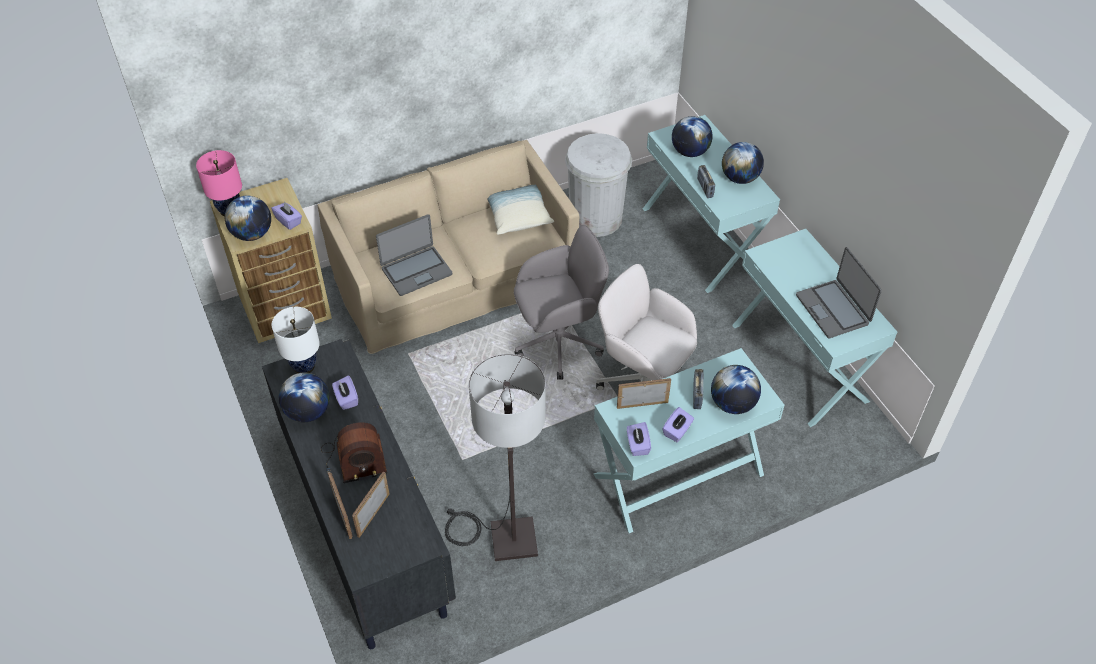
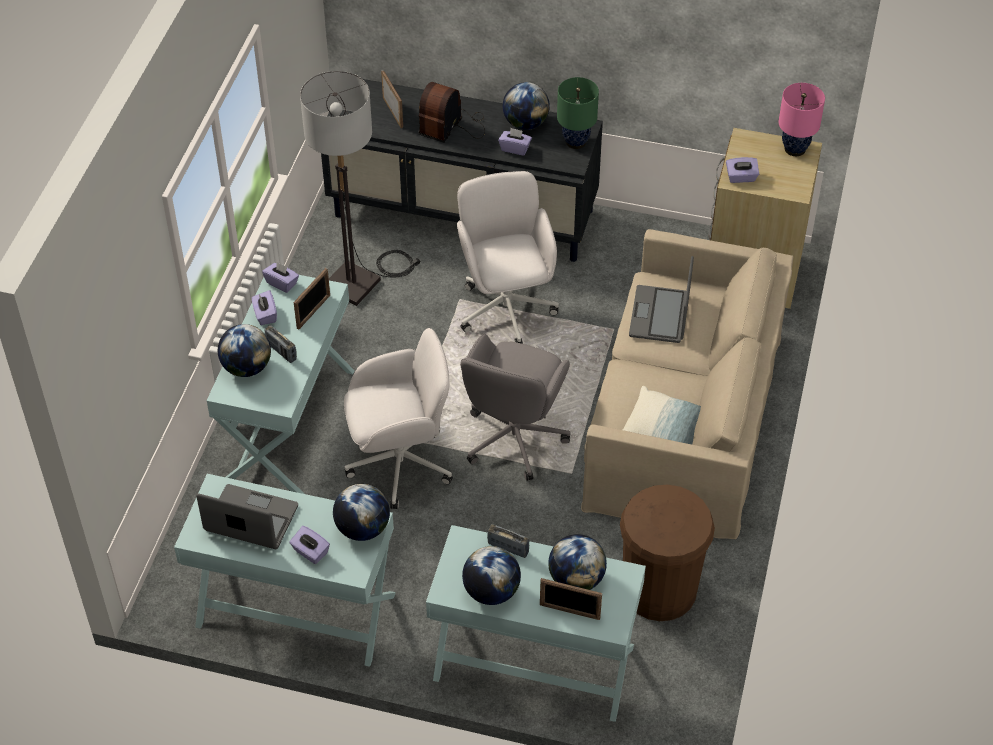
camera: 130 degrees right, 0 degrees up
globe [225,196,271,241] -> globe moved to [333,484,390,541]
white table lamp [272,307,320,373] -> green table lamp [557,77,599,149]
picture frame [328,472,353,539] -> picture frame moved to [540,578,602,620]
white trash can [565,133,632,237] -> brown trash can [620,485,715,621]
none -> purple tissue box [289,526,330,564]
none -> white office chair [457,171,559,344]

